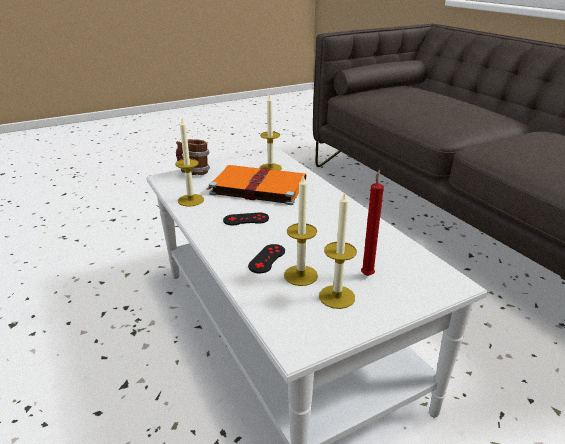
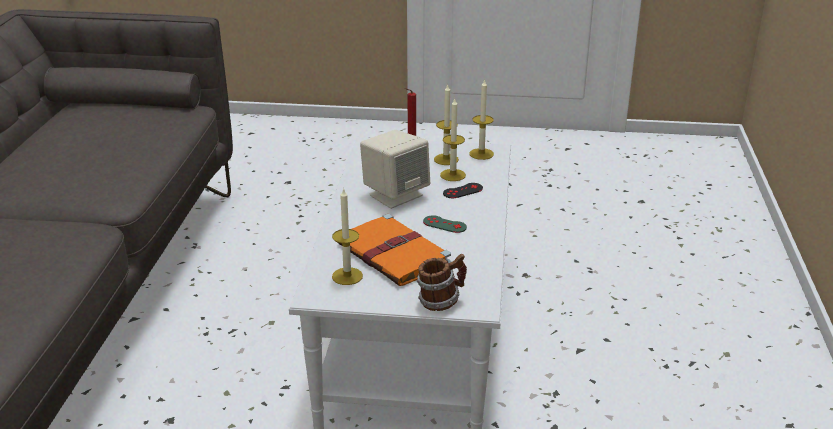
camera: 145 degrees left, 0 degrees up
candle [175,119,204,207] -> candle moved to [469,79,494,160]
black game controller [223,213,269,226] -> green game controller [423,216,467,233]
none -> beige speaker [360,130,430,209]

